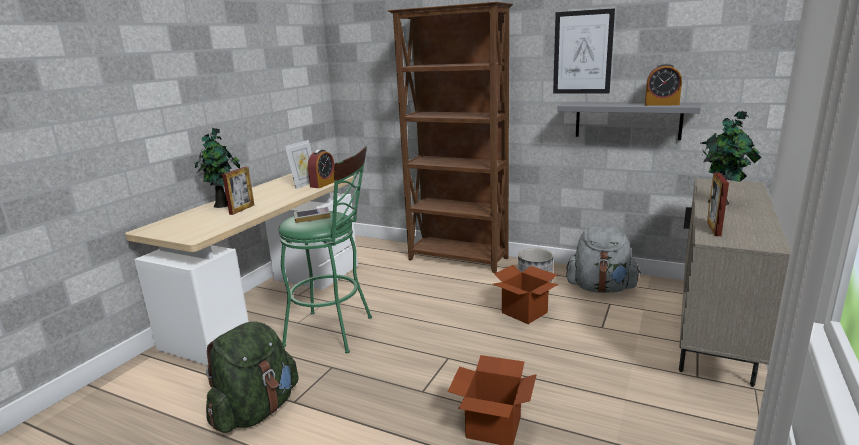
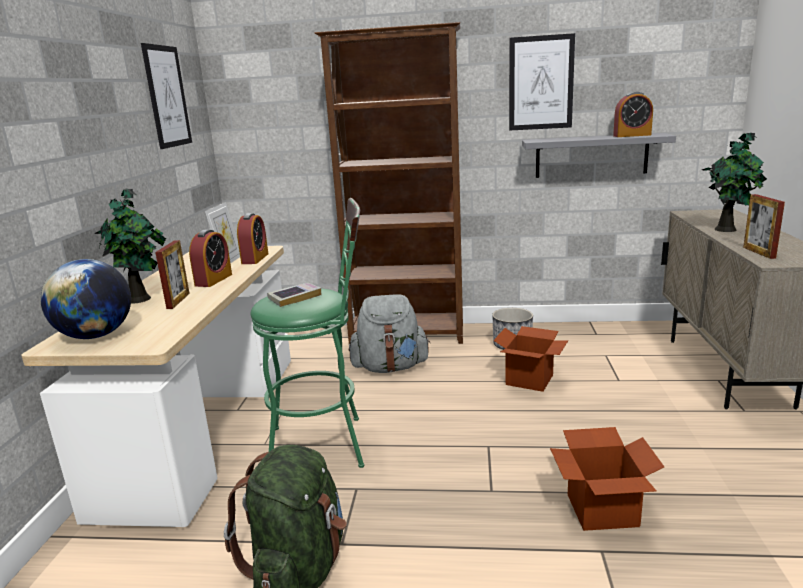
camera: 20 degrees left, 0 degrees up
grey backpack [566,226,641,293] -> grey backpack moved to [349,294,430,373]
none -> globe [40,259,131,339]
none -> picture [141,43,192,149]
none -> alarm clock [189,229,232,287]

